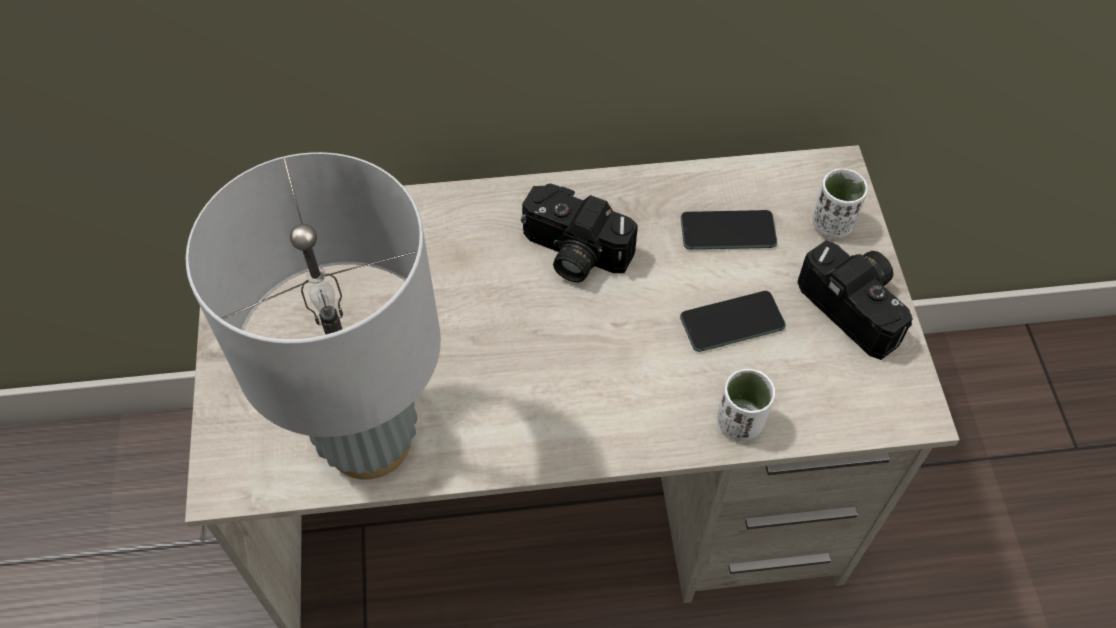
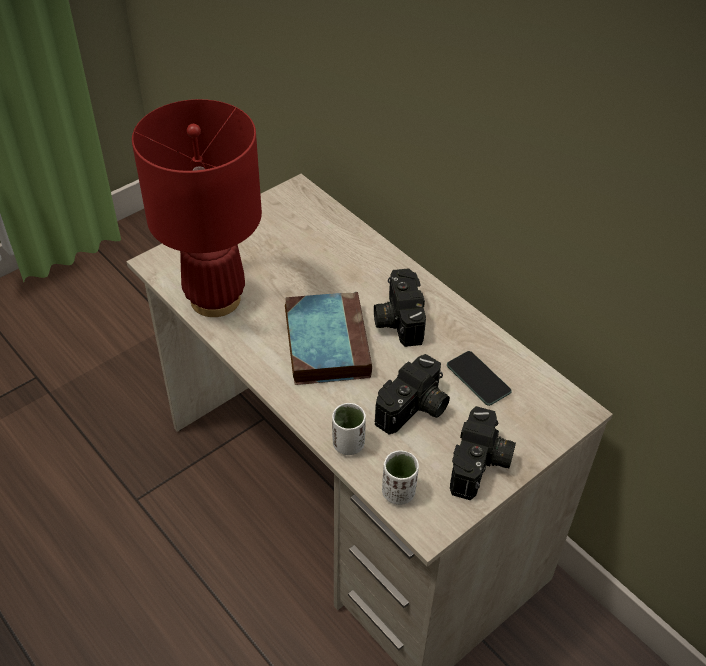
camera: 55 degrees right, 10 degrees down
grey table lamp [186,152,441,480] -> red table lamp [132,99,262,317]
phone [680,291,786,352] -> camera [375,354,450,434]
white cup [812,169,868,238] -> white cup moved to [382,450,419,505]
none -> book [285,292,372,385]

